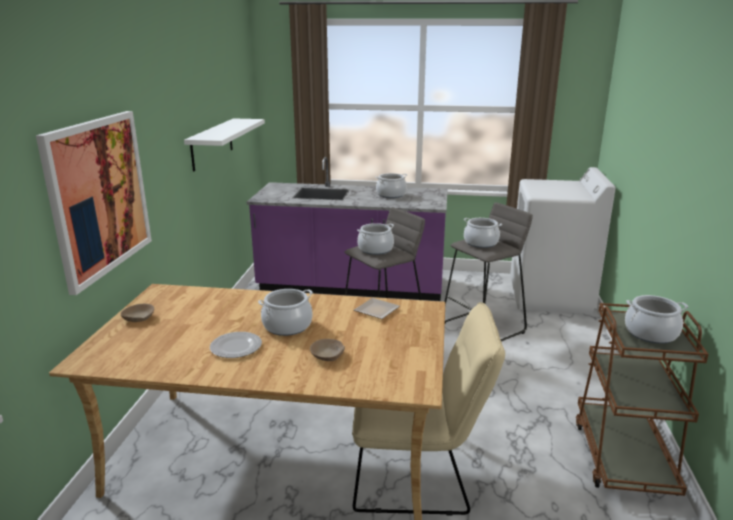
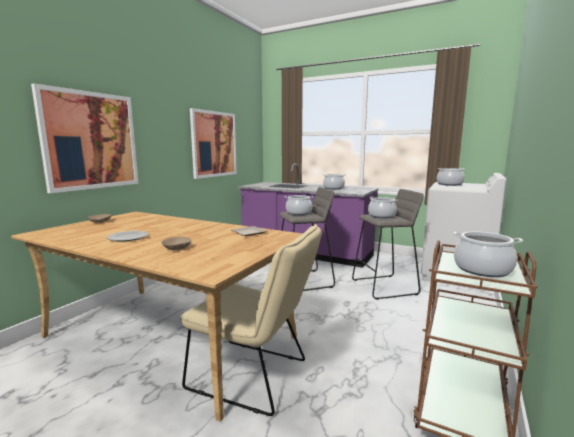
camera: 20 degrees right, 10 degrees down
white shelf [184,118,265,172] -> picture [190,108,237,179]
cooking pot [258,289,313,336] -> cooking pot moved to [437,168,465,186]

